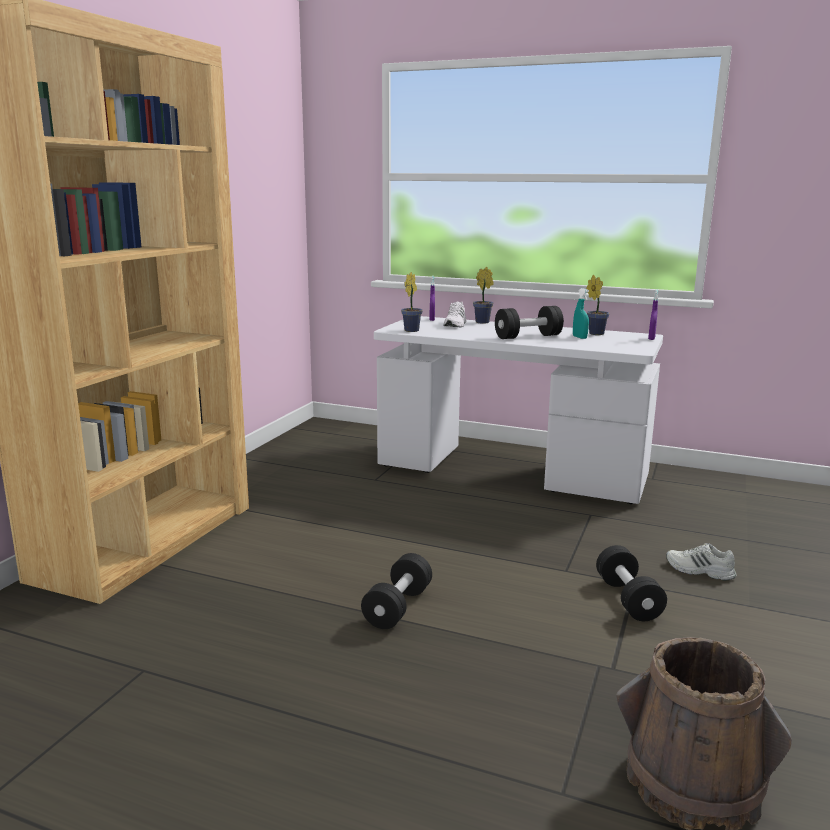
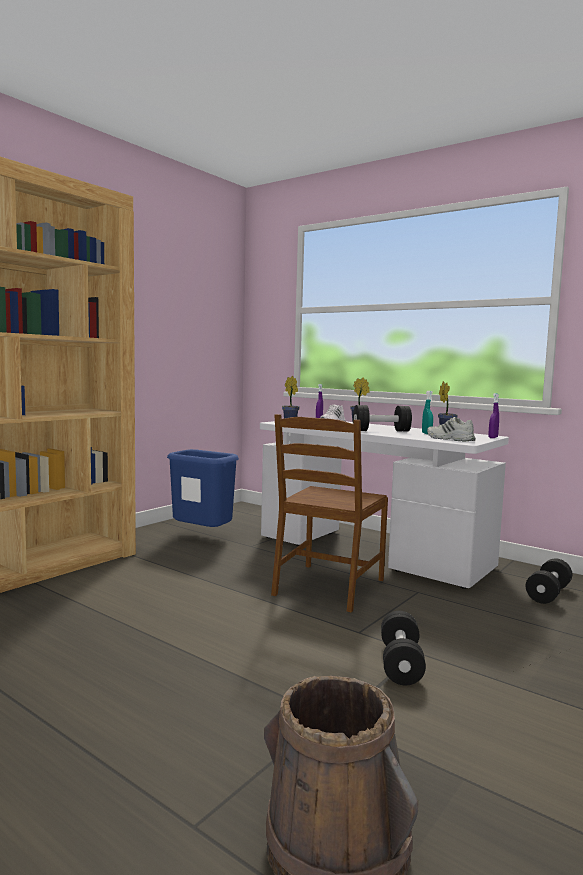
camera: 15 degrees right, 10 degrees down
black dumbbell [361,553,432,629] -> black dumbbell moved to [526,558,572,604]
white shoe [666,543,736,581] -> white shoe moved to [427,417,476,442]
none -> blue trash can [167,449,239,527]
none -> brown chair [271,414,388,612]

